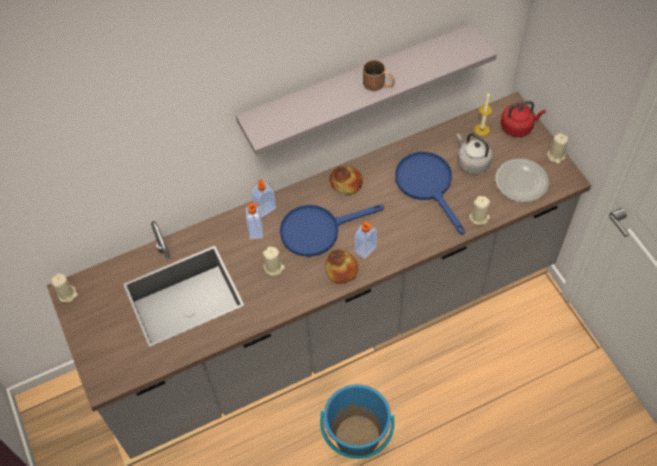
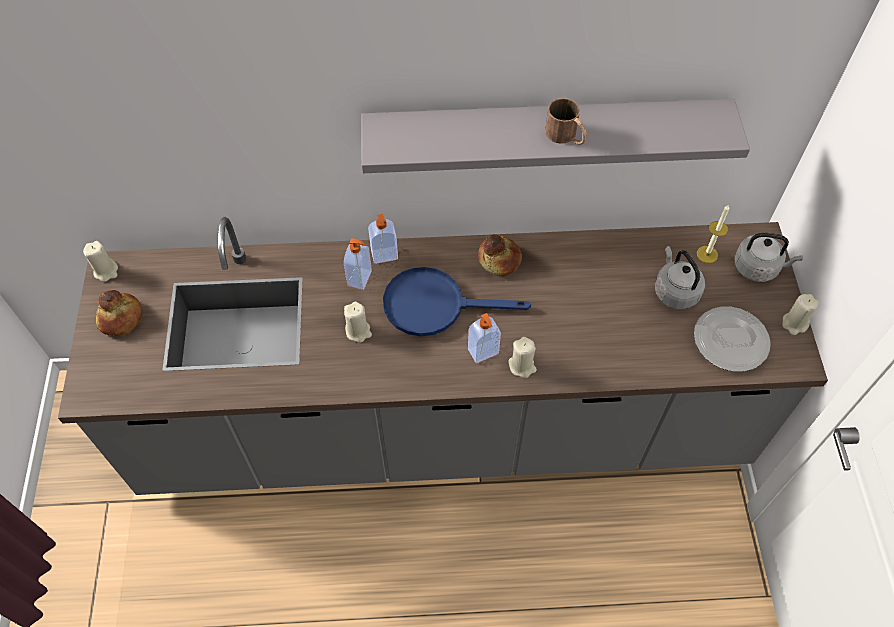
camera: 20 degrees right, 0 degrees up
blue bucket [320,384,395,459] -> none
bread [325,250,358,284] -> bread moved to [96,290,142,336]
blue frying pan [395,152,465,235] -> none
beige candle [469,196,490,225] -> beige candle moved to [509,337,537,378]
red kettle [501,101,546,137] -> grey kettle [734,233,803,282]

